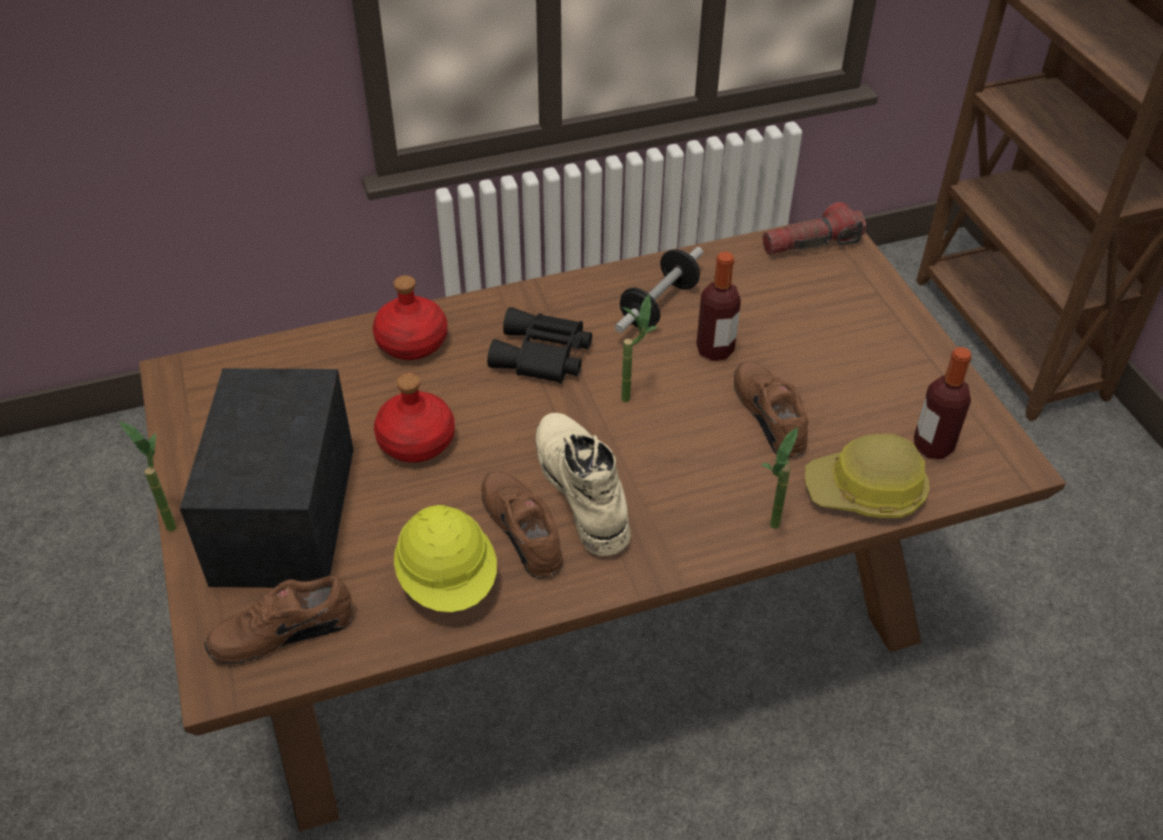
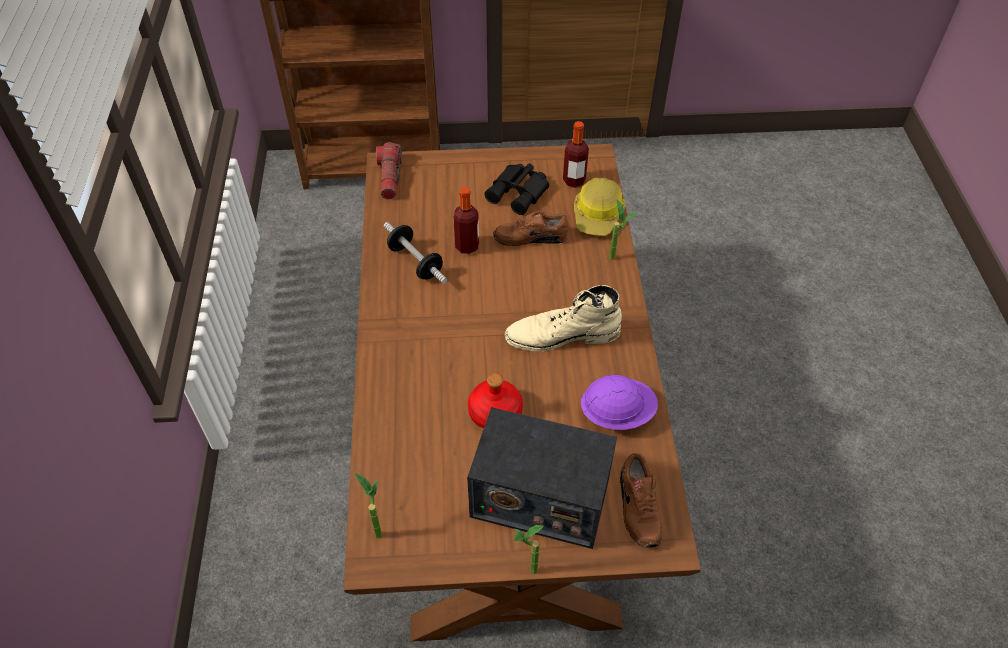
camera: 75 degrees left, 5 degrees up
red bottle [373,275,448,360] -> none
yellow hard hat [394,505,497,612] -> purple hard hat [581,375,658,430]
brown shoe [481,471,563,579] -> none
black binoculars [487,307,592,384] -> black binoculars moved to [484,164,549,215]
potted plant [621,294,657,403] -> potted plant moved to [355,473,382,539]

